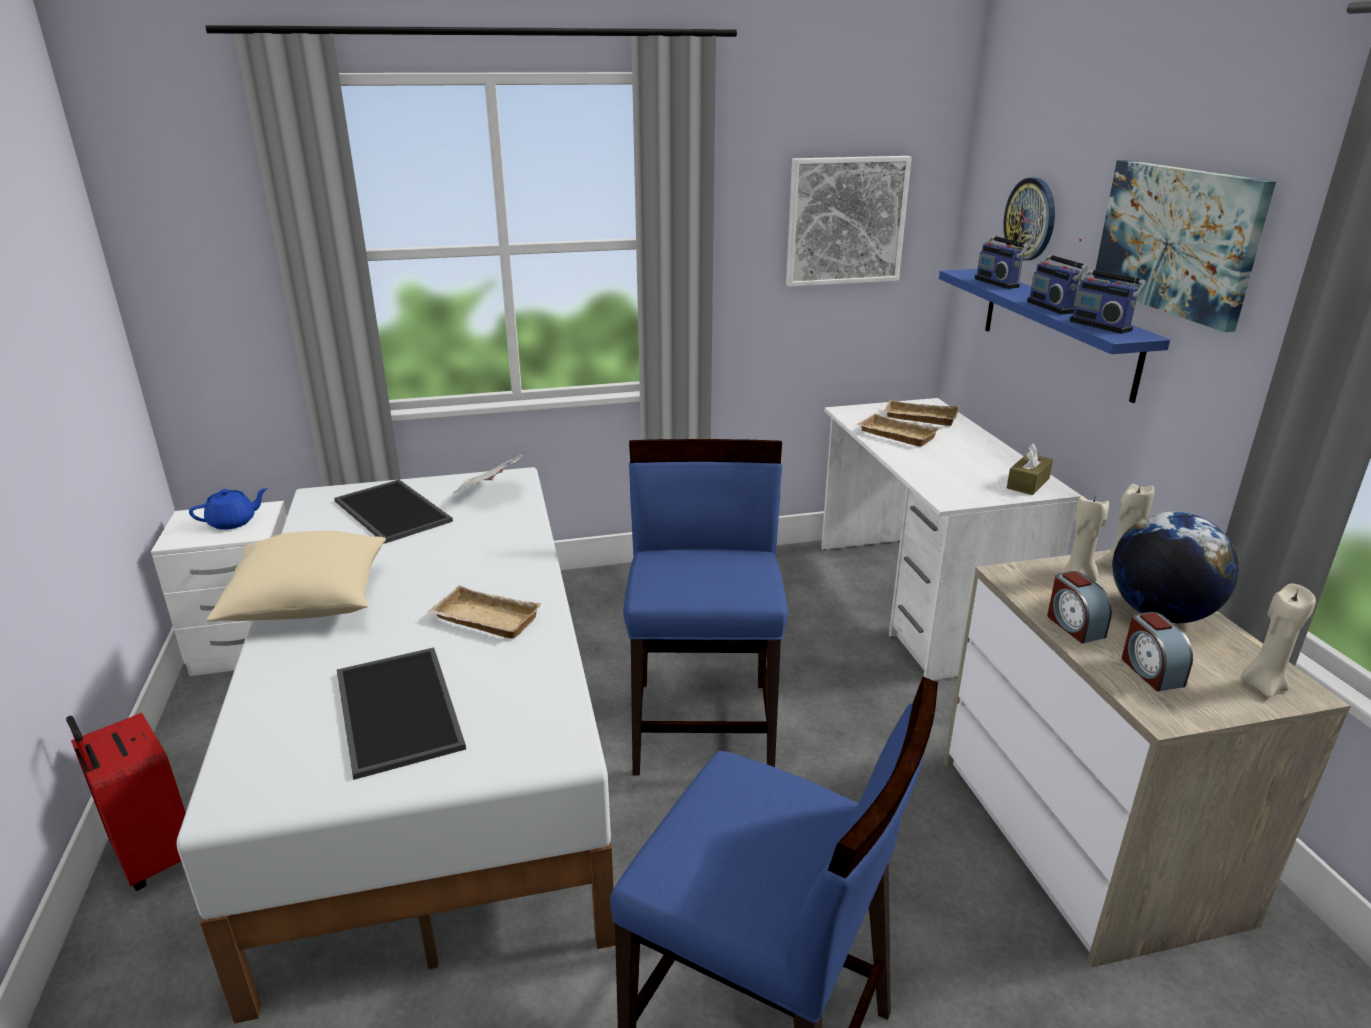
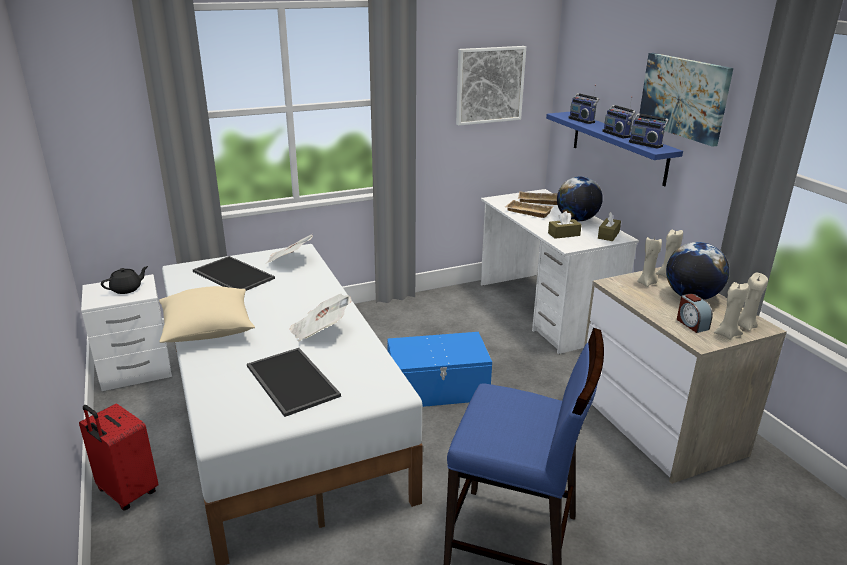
camera: 10 degrees left, 0 degrees up
blue teapot [189,488,268,530] -> black teapot [101,266,148,294]
beige tray [428,585,542,639] -> newspaper [289,294,351,341]
blue chair [623,439,788,775] -> blue storage box [387,332,492,407]
wall clock [1003,177,1055,261] -> none
alarm clock [1047,571,1112,644] -> none
none -> brown tissue box [548,211,582,239]
none -> globe [557,176,603,221]
none -> beige candle [714,282,749,340]

